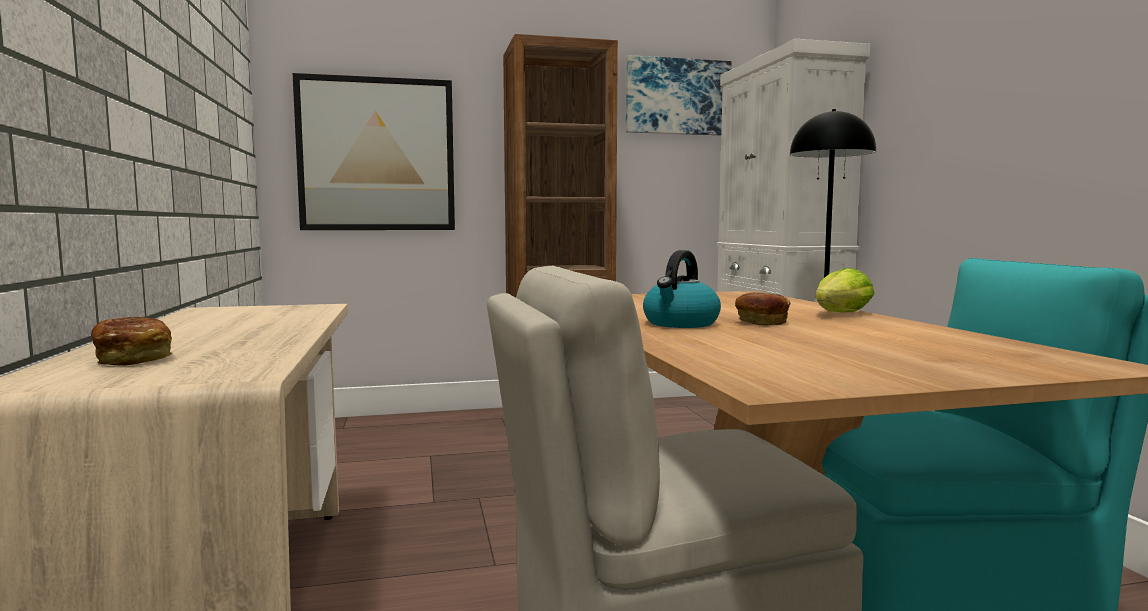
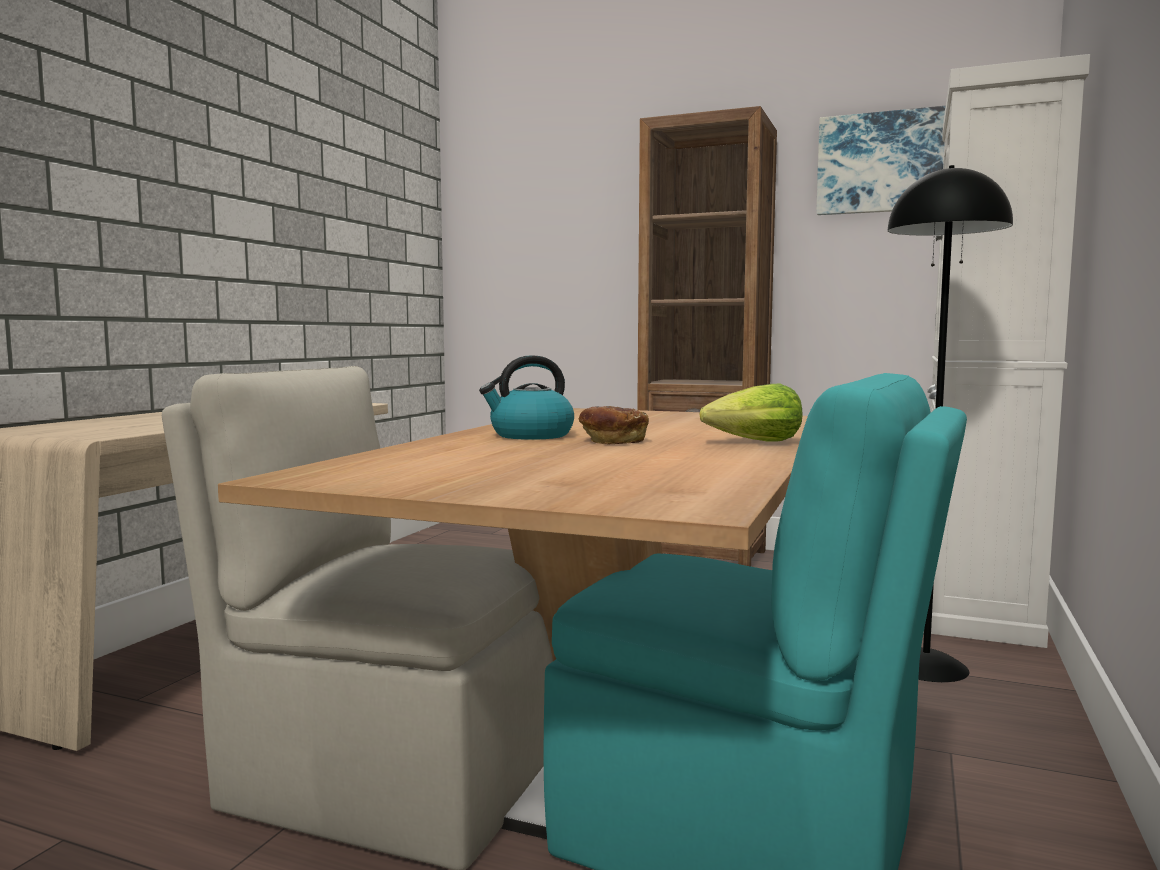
camera: 35 degrees right, 0 degrees up
bread [91,317,173,366] -> none
picture [293,73,455,230] -> none

